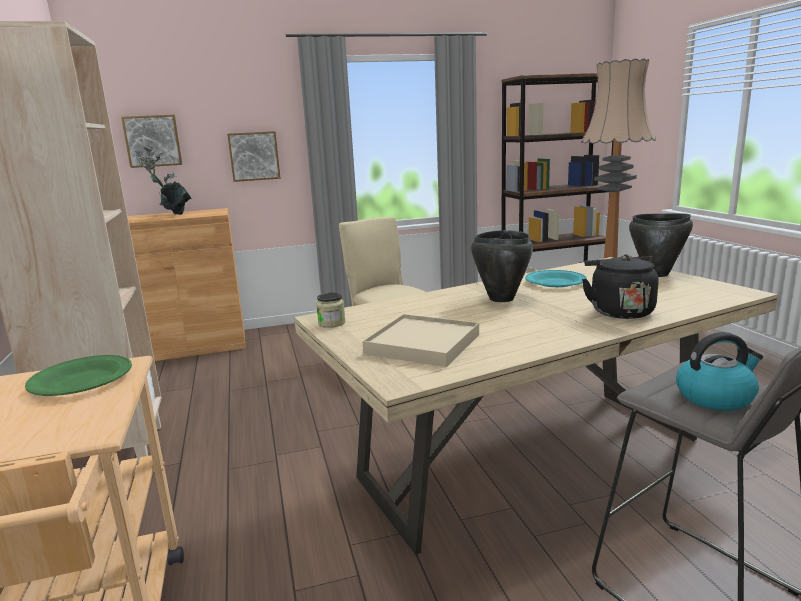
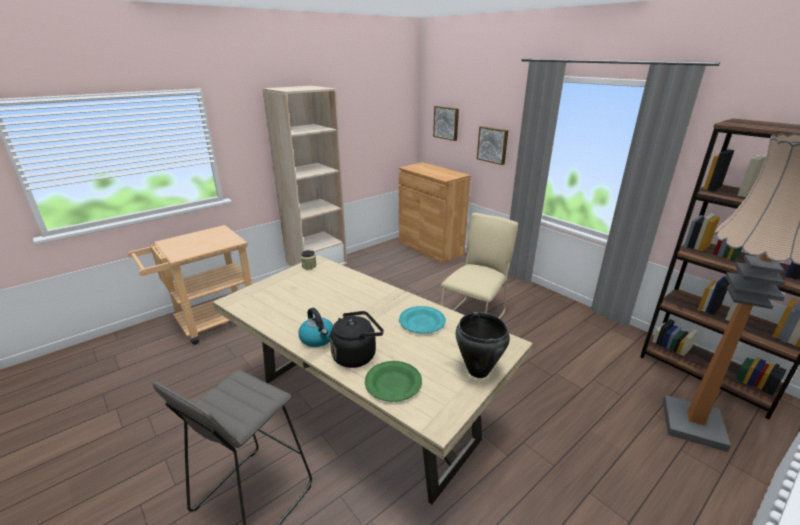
camera: 65 degrees right, 10 degrees up
green plate [25,355,132,396] -> green plate moved to [365,361,422,402]
potted plant [135,143,191,215] -> none
beige tray [362,314,479,367] -> none
black cooking pot [471,230,533,302] -> none
kettle [676,332,763,411] -> kettle moved to [298,308,333,347]

